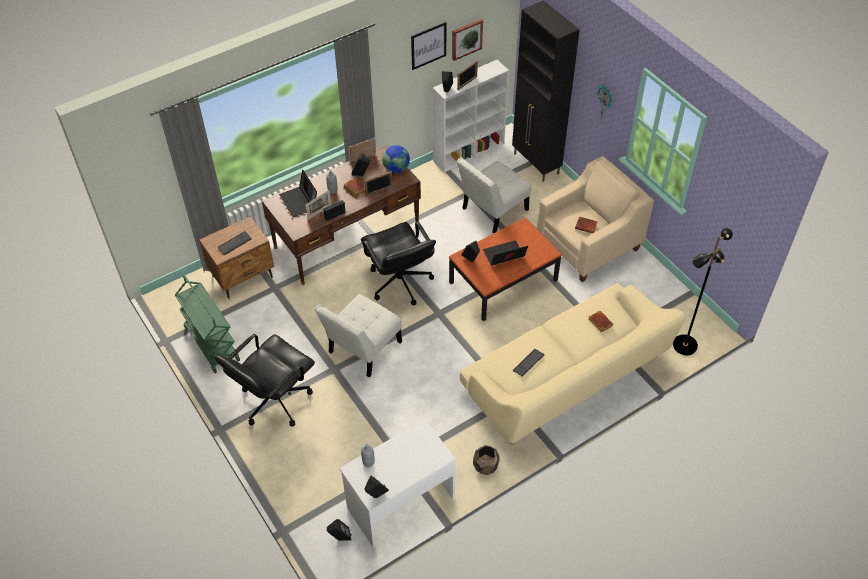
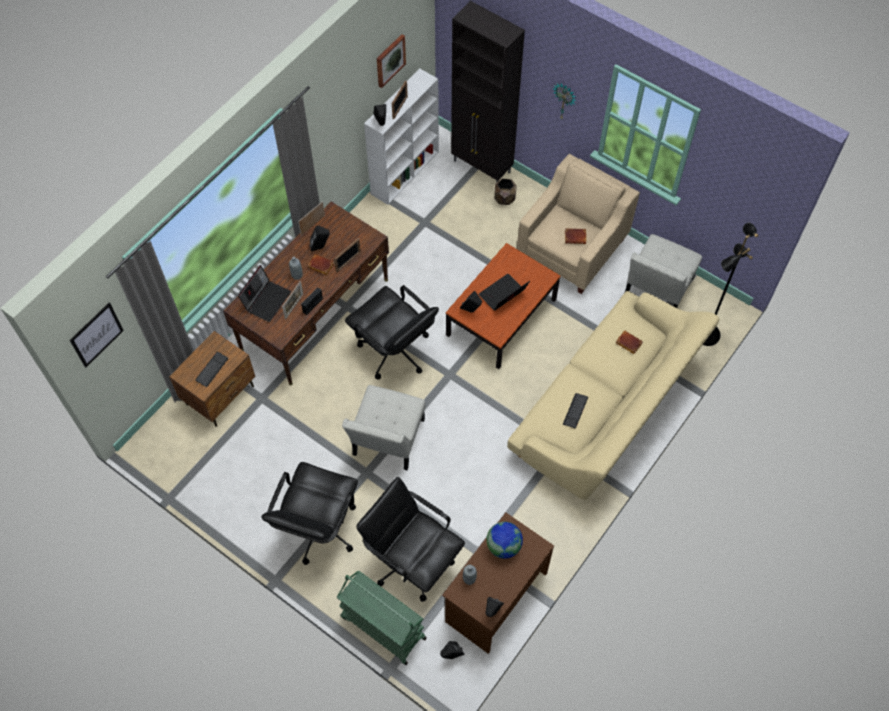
camera: 20 degrees left, 10 degrees up
green cart [175,275,240,373] -> green cart moved to [337,570,427,665]
laptop [279,169,317,217] -> laptop turned 105 degrees counterclockwise [238,265,291,322]
white desk [339,419,456,548] -> brown desk [442,513,554,654]
globe [382,145,410,173] -> globe moved to [486,522,523,559]
picture [411,22,446,70] -> picture moved to [70,303,124,367]
white chair [457,157,531,233] -> white chair moved to [625,234,702,308]
brown planter [473,445,500,475] -> brown planter moved to [494,179,516,205]
none -> black office chair [356,477,465,602]

